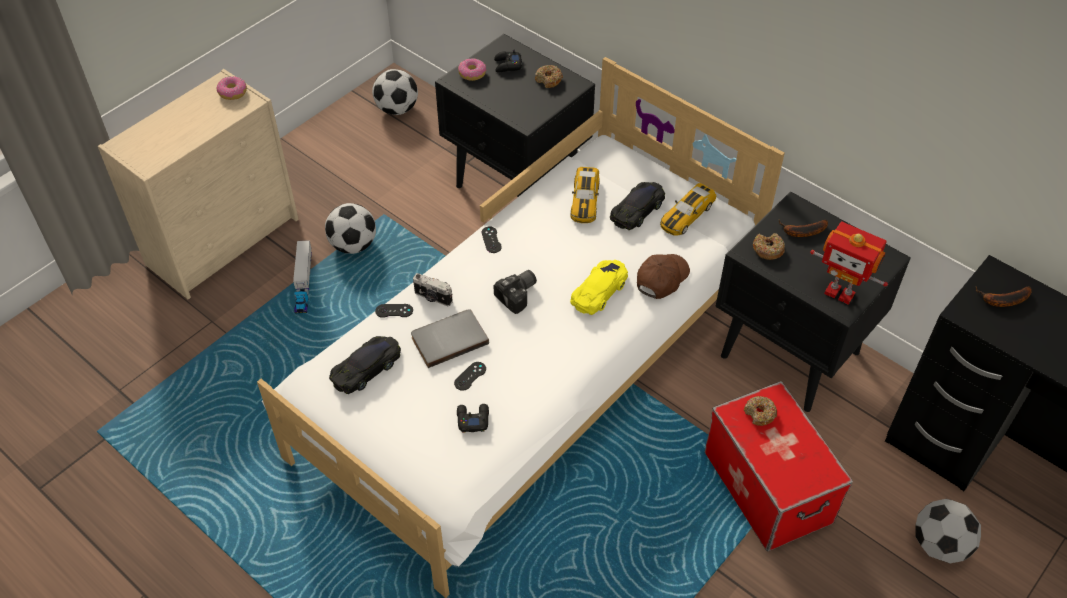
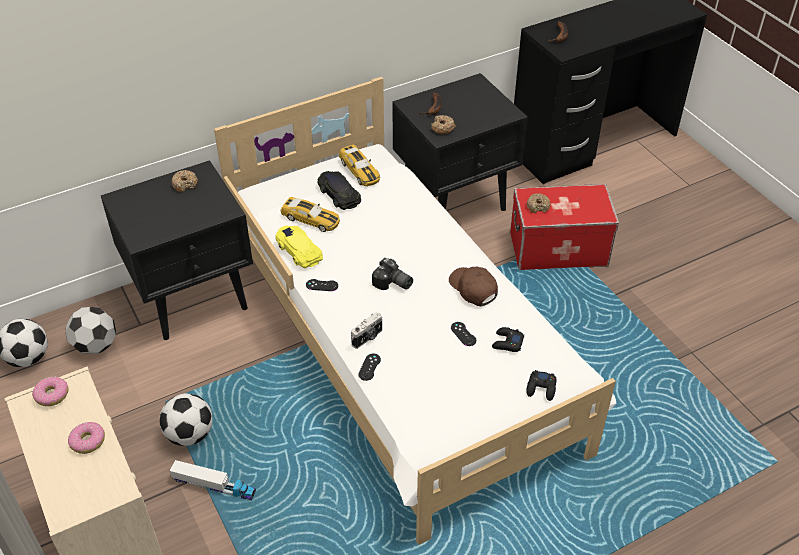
camera: 70 degrees left, 5 degrees down
black toy car [329,336,401,394] -> none
grey book [411,309,489,368] -> none
donut [458,58,486,81] -> donut moved to [68,422,105,454]
camera [493,270,537,314] -> camera turned 150 degrees clockwise [372,258,413,290]
black game controller [494,50,522,73] -> black game controller moved to [526,370,556,401]
yellow toy car [570,260,628,315] -> yellow toy car moved to [276,225,323,268]
brown cap [637,254,690,299] -> brown cap moved to [449,267,498,306]
toy robot [810,222,888,305] -> none
football [915,499,981,563] -> football moved to [65,307,116,354]

